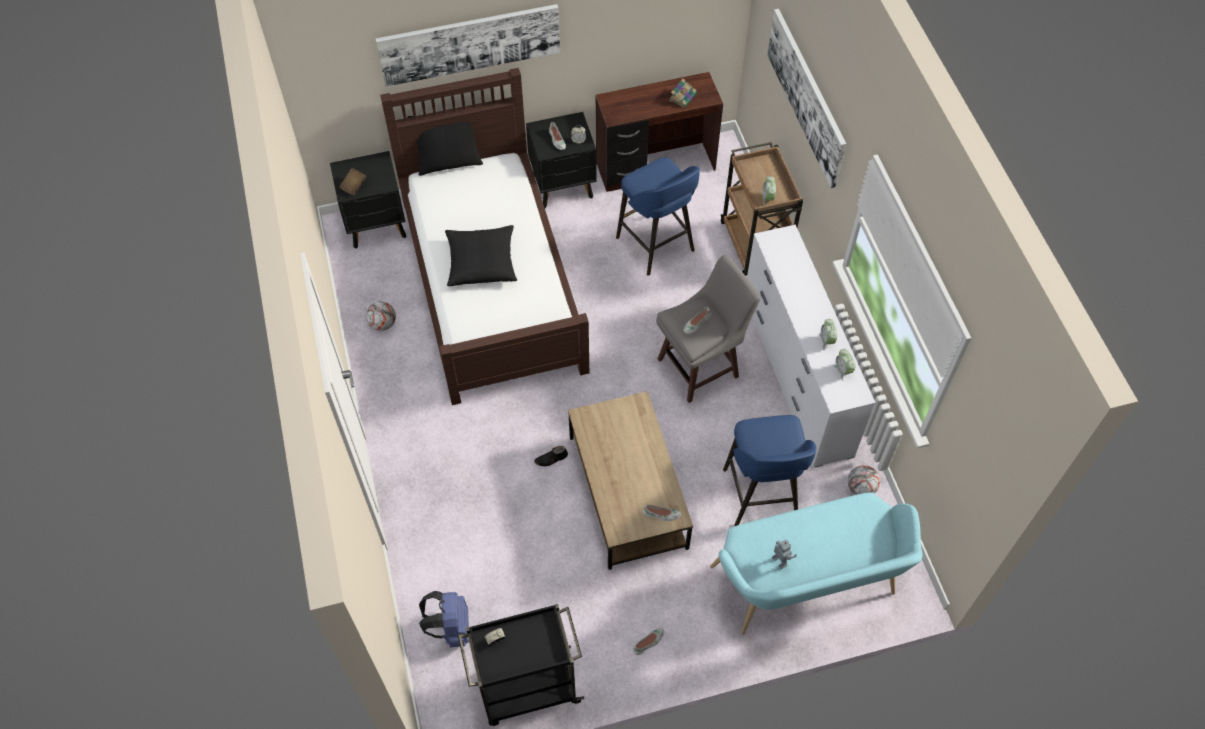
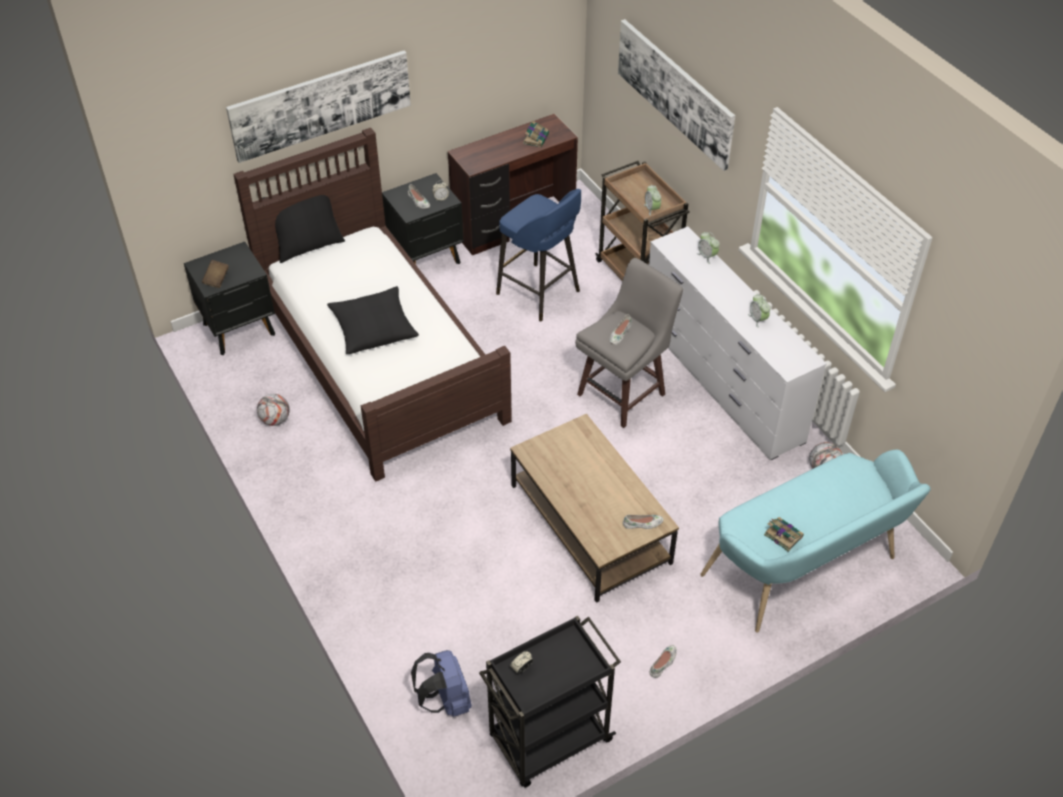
camera: 15 degrees left, 10 degrees down
black shoe [534,446,568,466] -> none
blue stool [723,415,816,526] -> none
toy robot [772,540,797,569] -> book [764,517,804,552]
alarm clock [834,349,856,380] -> alarm clock moved to [697,232,720,264]

